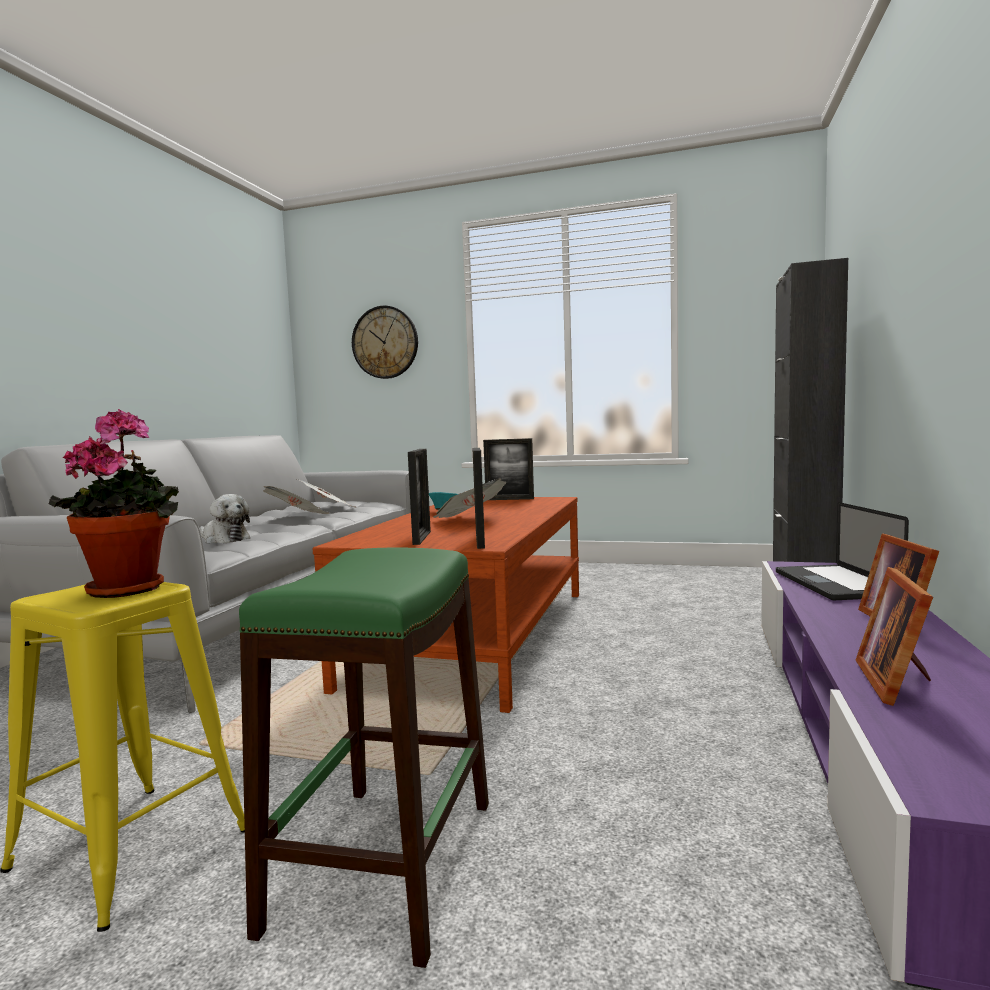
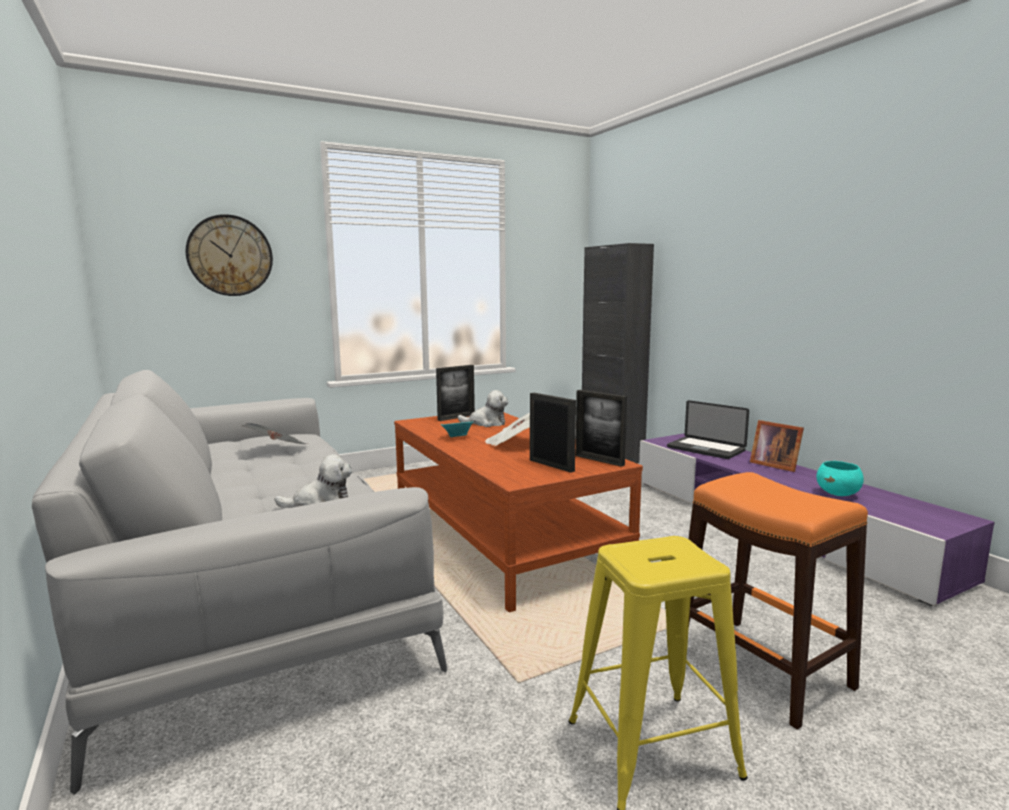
camera: 45 degrees left, 5 degrees up
potted plant [49,409,179,598] -> none
green stool [239,548,489,968] -> orange stool [688,472,868,730]
newspaper [263,486,329,514] -> none
picture frame [856,567,933,706] -> turquoise bowl [816,461,864,496]
none -> plush toy [458,390,508,427]

